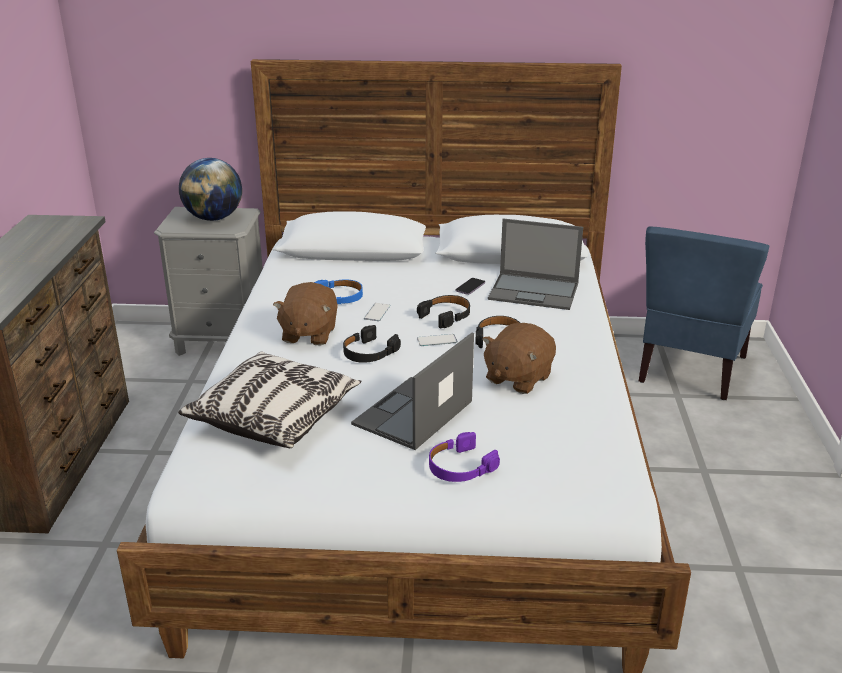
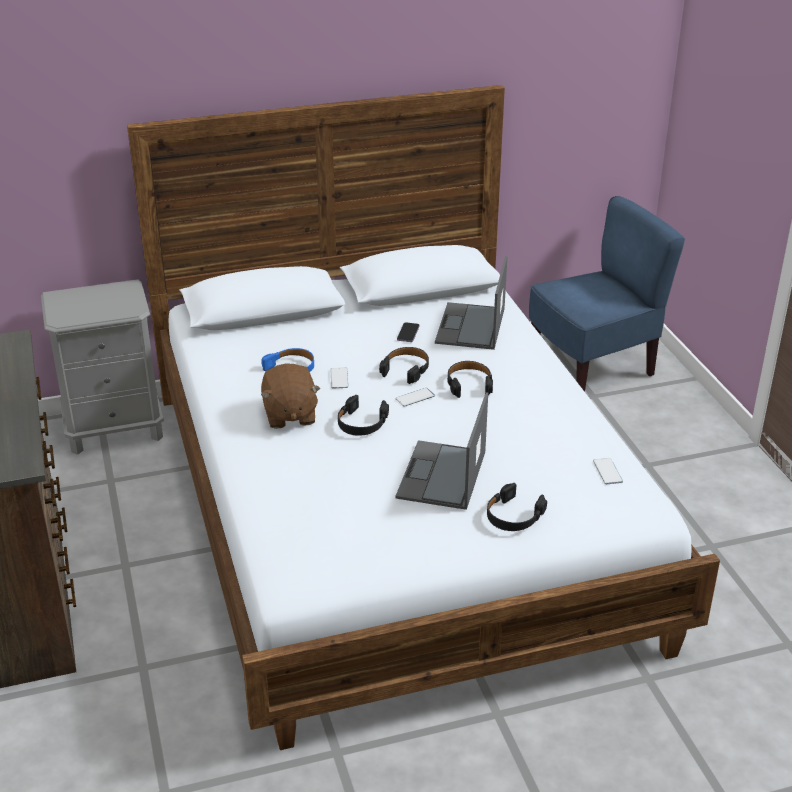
camera: 20 degrees left, 5 degrees up
pillow [178,351,361,448] -> none
globe [179,158,242,221] -> none
purple headphones [429,432,500,482] -> black headphones [487,483,547,531]
brown plush toy [482,323,556,394] -> none
laptop [488,218,583,310] -> laptop turned 105 degrees clockwise [435,256,507,350]
blue chair [639,227,770,400] -> blue chair turned 120 degrees counterclockwise [529,196,685,392]
none -> phone [593,458,623,484]

